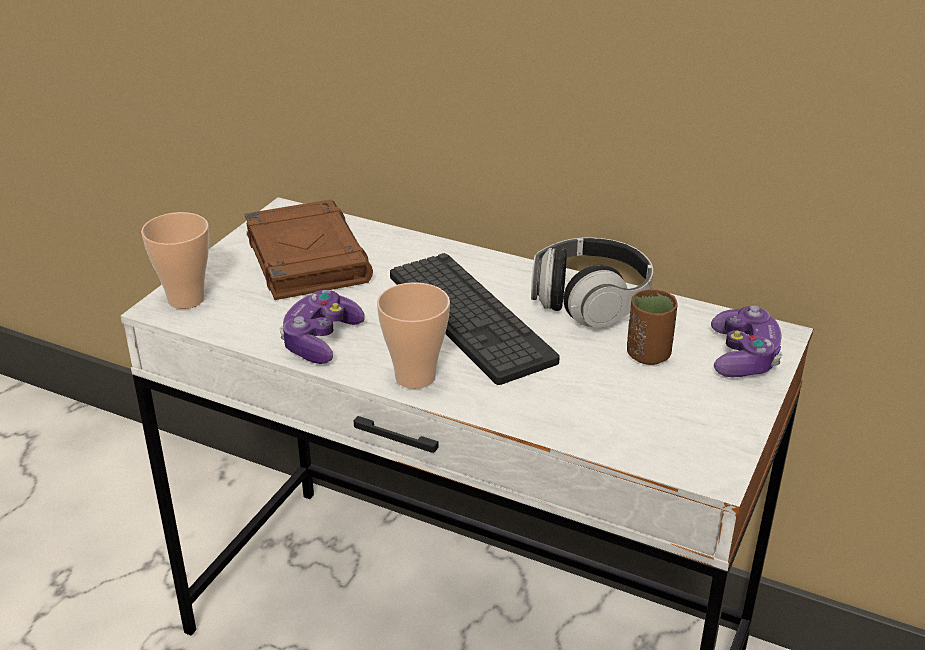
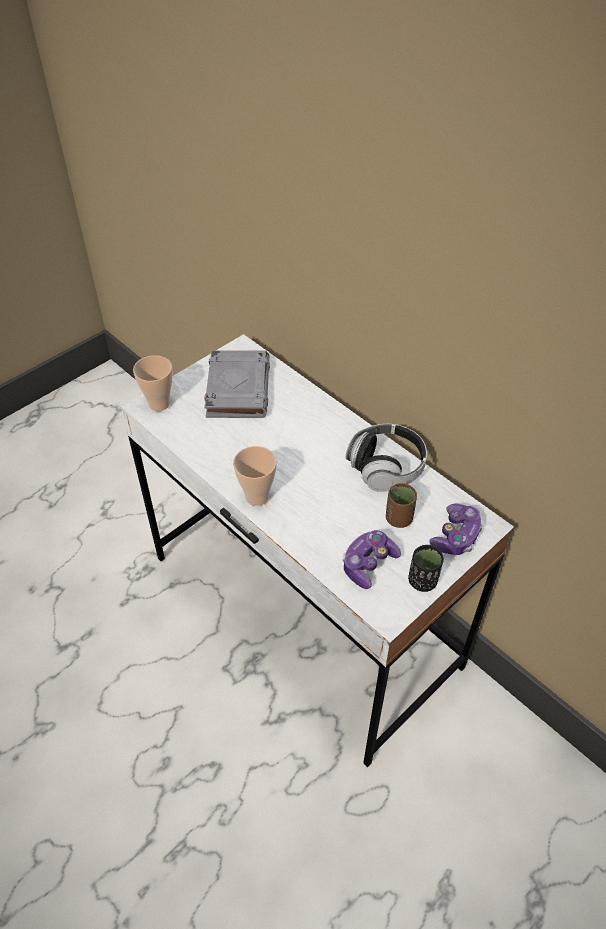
camera: 20 degrees right, 15 degrees up
brown book [245,199,373,300] -> grey book [204,350,270,418]
game controller [279,290,365,364] -> game controller moved to [343,530,401,589]
keyboard [390,253,560,385] -> none
none -> black cup [408,545,444,592]

